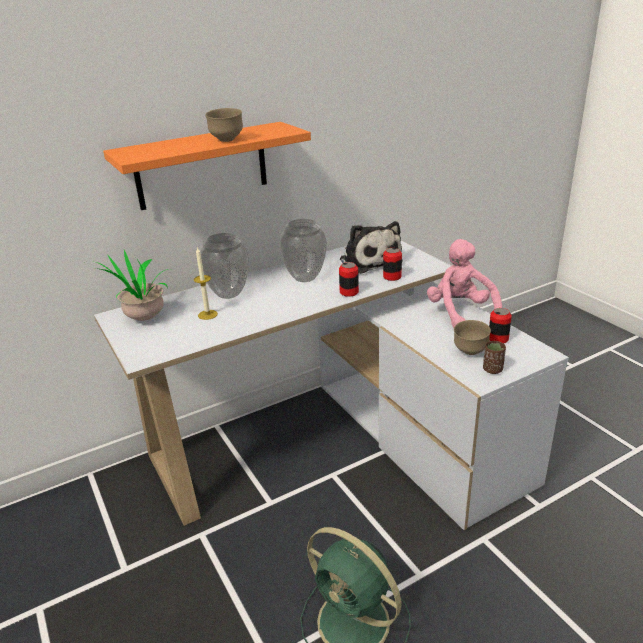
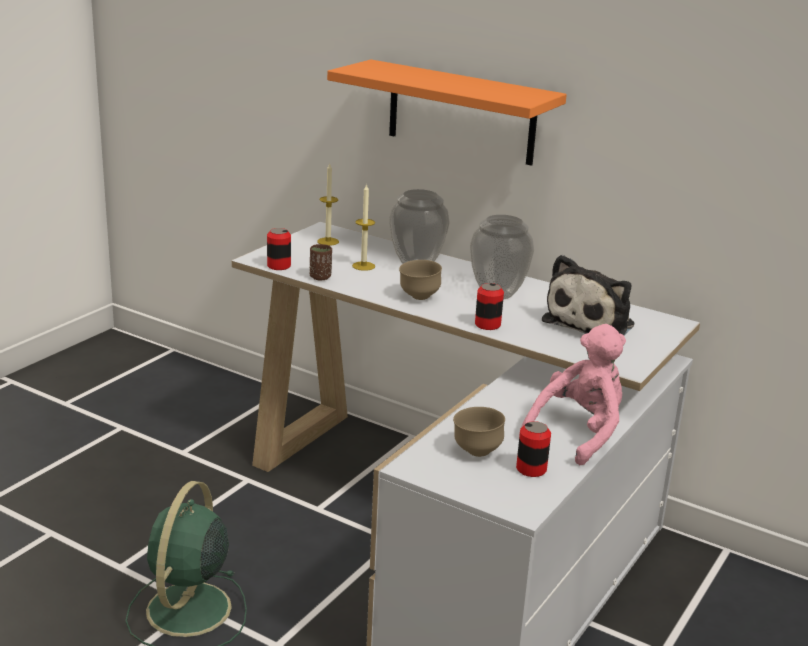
camera: 60 degrees right, 5 degrees down
potted plant [89,250,168,321] -> candle [317,164,339,246]
brown bowl [205,108,243,142] -> brown bowl moved to [399,260,442,300]
can [383,248,402,281] -> can moved to [267,228,291,270]
brown cup [483,341,506,374] -> brown cup moved to [310,244,332,280]

